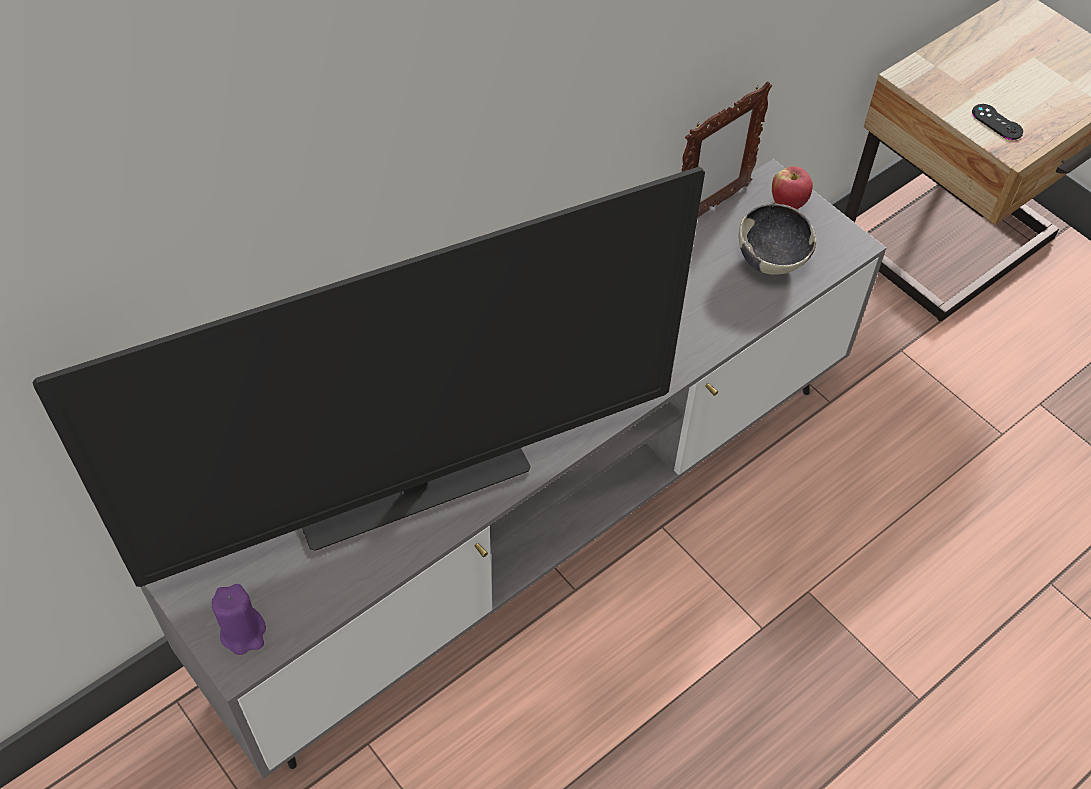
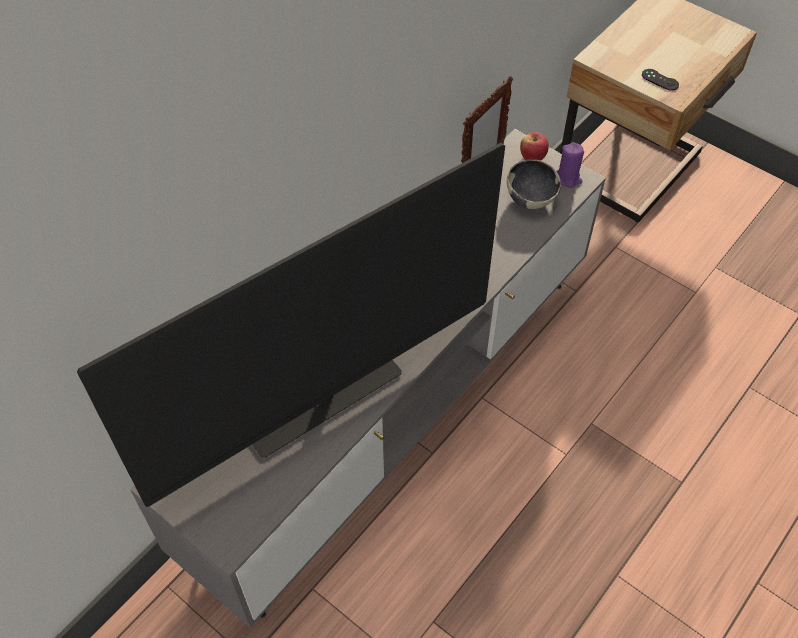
camera: 10 degrees left, 0 degrees up
purple candle [212,584,266,655] -> purple candle moved to [556,142,584,188]

